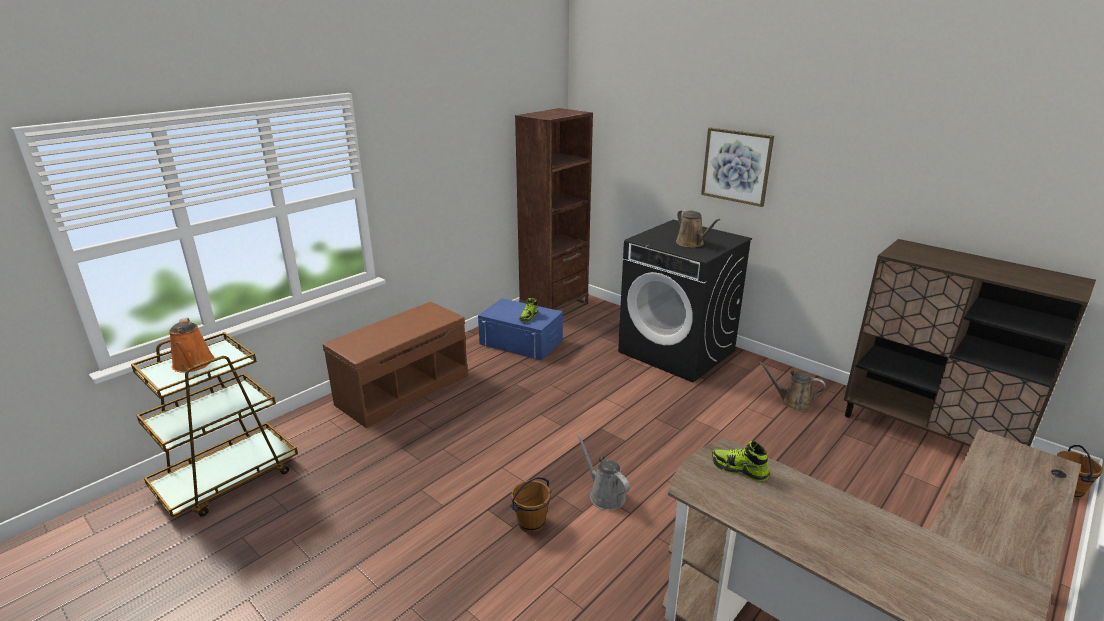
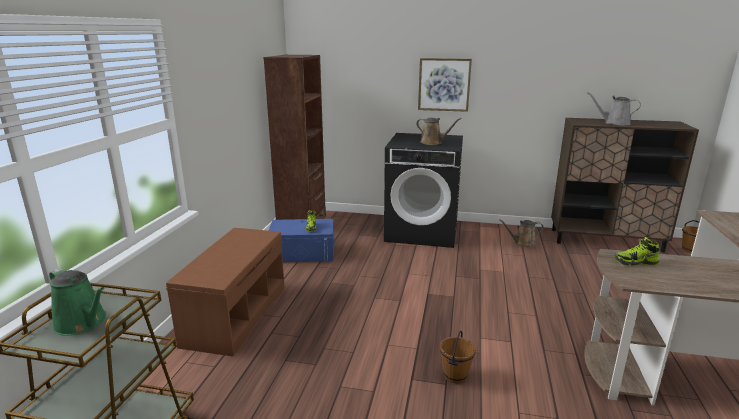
camera: 30 degrees left, 5 degrees down
orange watering can [169,318,214,372] -> green watering can [49,268,106,336]
grey watering can [577,434,630,510] -> grey watering can moved to [587,92,641,125]

